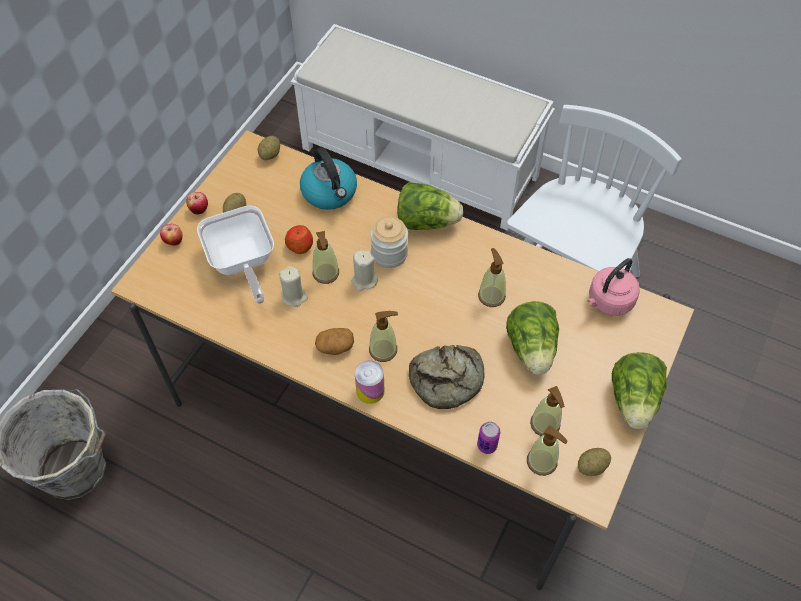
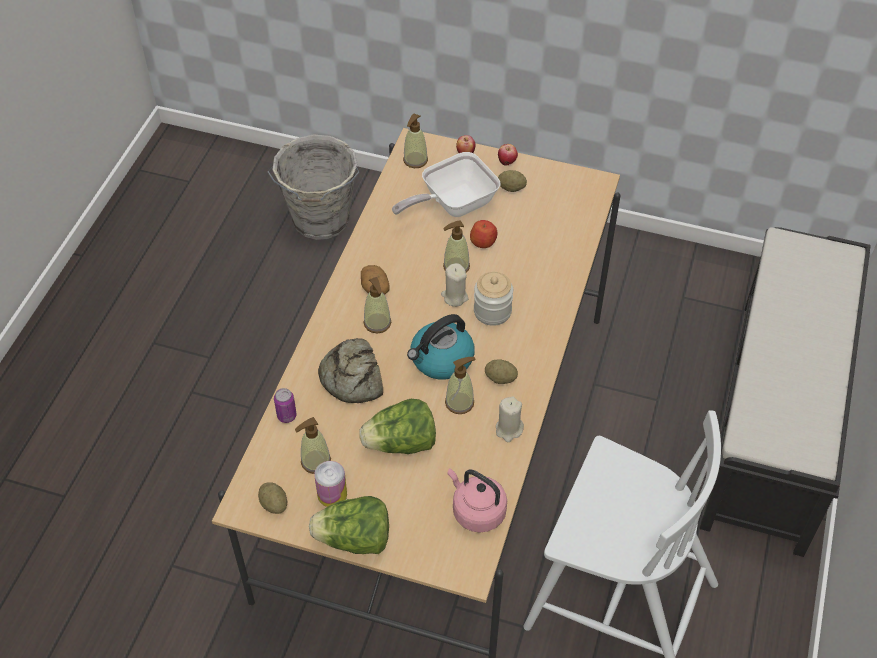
camera: 80 degrees right, 5 degrees down
potato [258,136,280,160] -> potato moved to [485,359,518,384]
beige candle [279,266,308,307] -> beige candle moved to [496,397,524,442]
white bench [291,24,555,231] -> black bench [700,227,871,557]
kettle [300,147,357,210] -> kettle moved to [407,314,475,379]
can [355,360,384,404] -> can moved to [314,461,347,507]
lettuce [397,182,463,230] -> none
soap dispenser [527,425,568,476] -> soap dispenser moved to [403,113,428,168]

